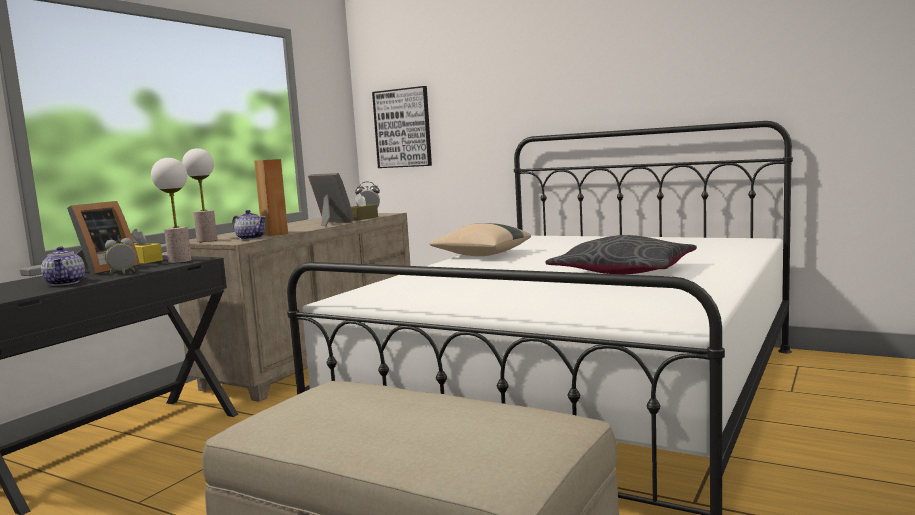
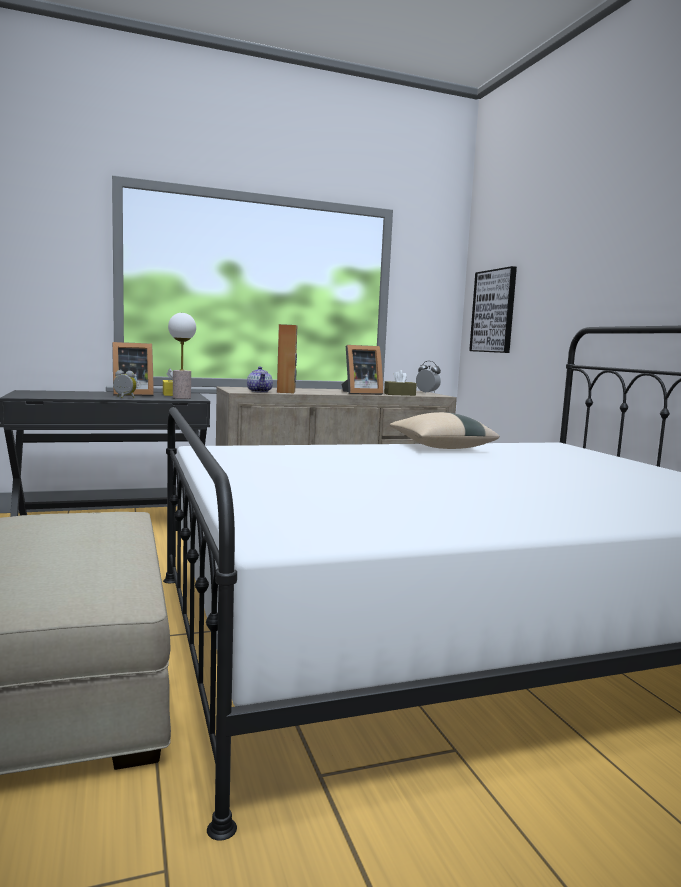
camera: 40 degrees right, 0 degrees up
teapot [41,246,85,286] -> none
table lamp [182,148,217,242] -> none
picture frame [308,173,354,226] -> picture frame turned 90 degrees clockwise [341,345,383,395]
grey pillow [545,235,697,274] -> none

